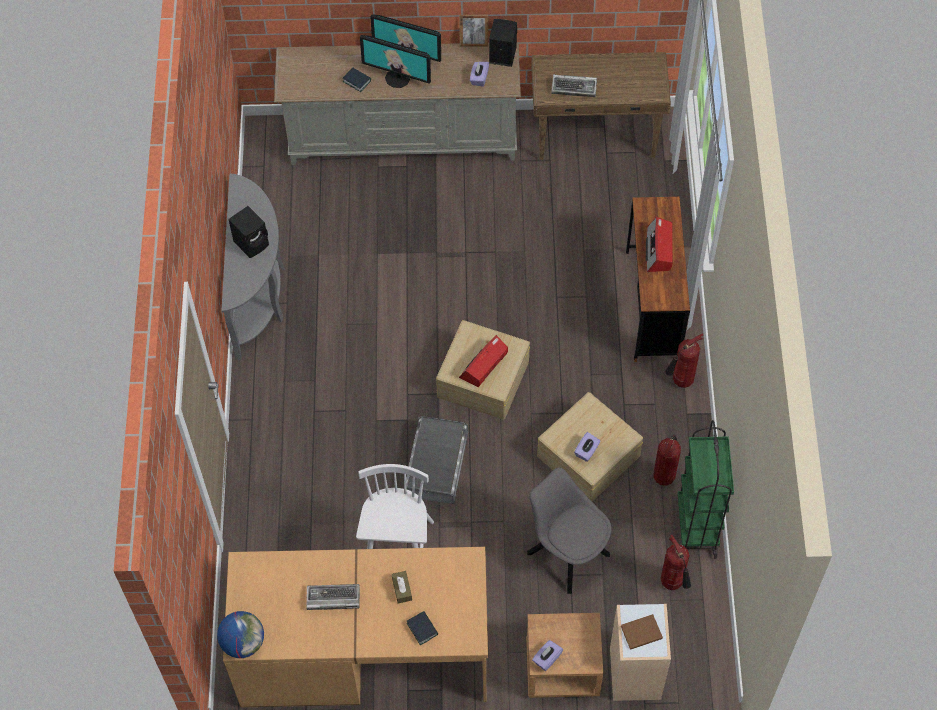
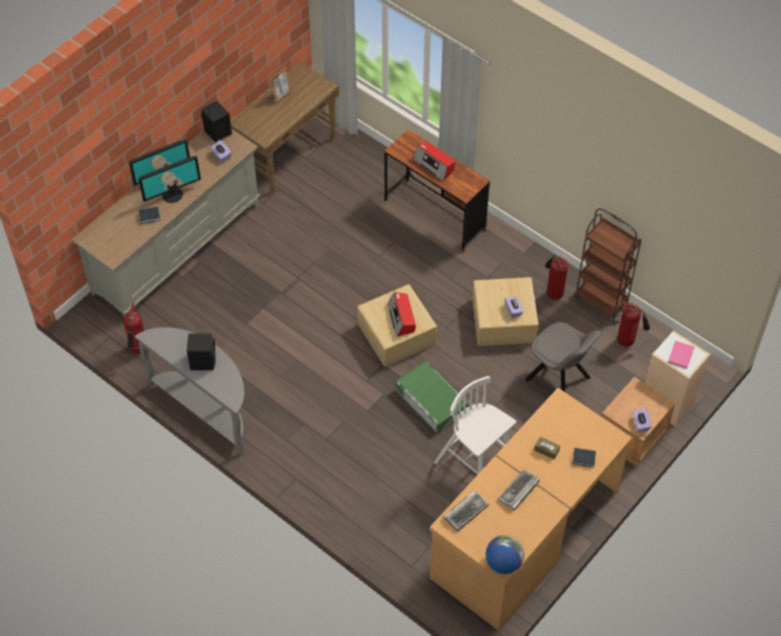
camera: 50 degrees left, 5 degrees down
grey storage box [406,416,468,504] -> green storage box [396,361,469,434]
picture frame [459,15,488,47] -> picture frame moved to [270,67,292,104]
grey chair [527,468,612,594] -> grey chair turned 135 degrees counterclockwise [525,322,601,392]
keyboard [551,74,597,97] -> keyboard moved to [443,490,488,532]
brown book [621,614,663,650] -> pink book [668,341,694,369]
fire extinguisher [665,334,703,388] -> fire extinguisher moved to [124,302,144,354]
green cart [677,420,734,559] -> brown cart [574,209,641,324]

